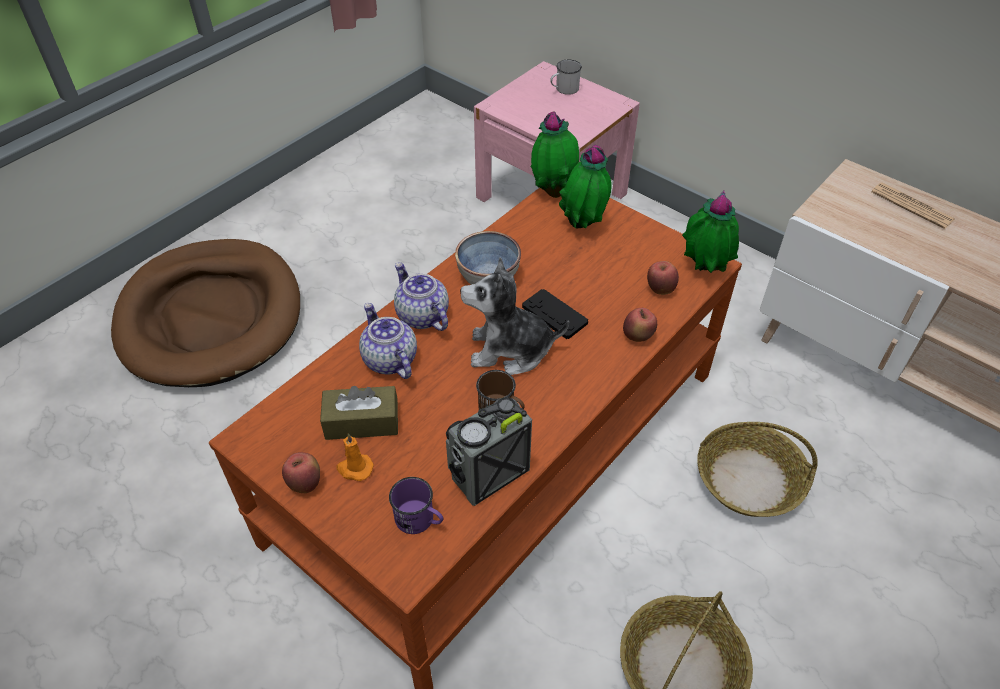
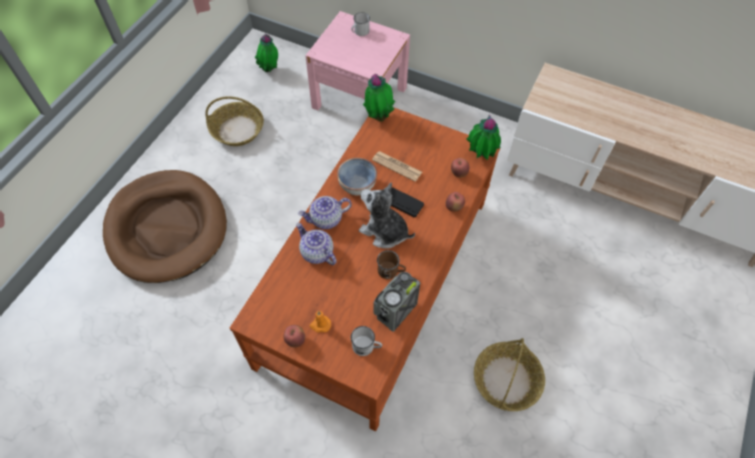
camera: 15 degrees left, 10 degrees up
brown tissue box [320,386,398,440] -> none
purple mug [389,477,443,534] -> white mug [351,326,382,356]
teapot [394,262,449,331] -> teapot turned 60 degrees counterclockwise [298,196,352,229]
plush toy [460,257,569,375] -> plush toy turned 45 degrees clockwise [359,182,415,249]
potted plant [559,145,612,229] -> potted plant moved to [255,34,278,73]
basket [697,422,818,517] -> basket moved to [205,96,264,146]
newspaper [871,182,955,229] -> newspaper moved to [372,151,422,182]

